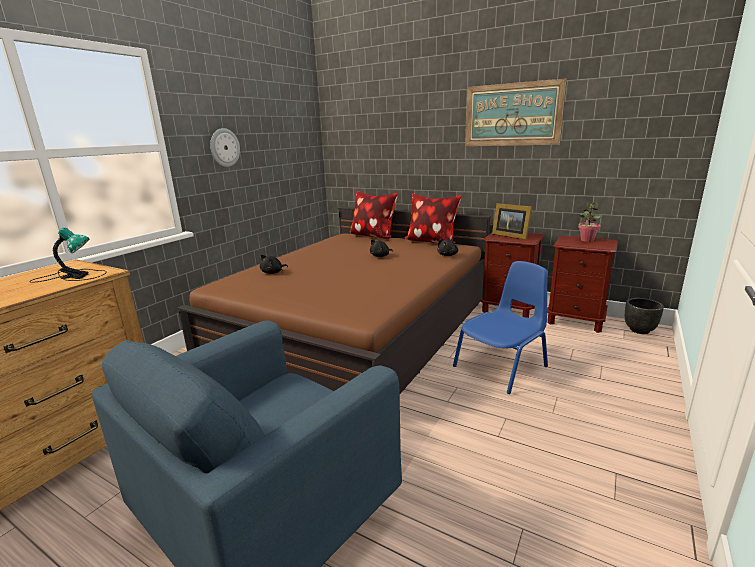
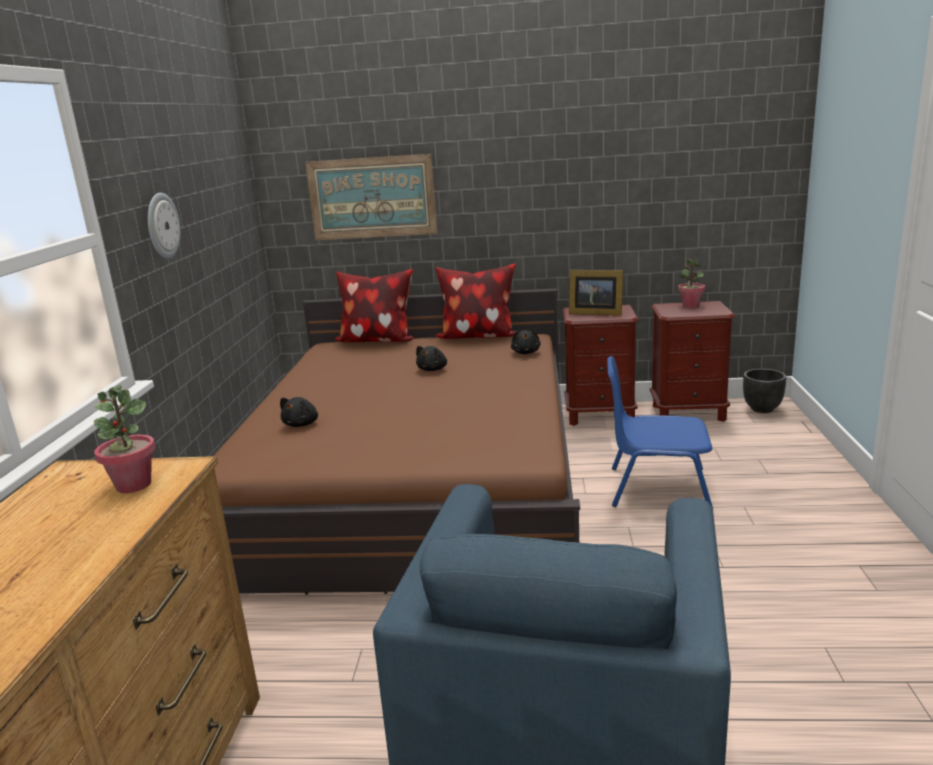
camera: 25 degrees left, 0 degrees up
table lamp [29,228,107,283] -> potted plant [93,385,155,493]
blue chair [453,261,548,394] -> blue chair turned 105 degrees counterclockwise [607,356,713,508]
picture [465,78,566,146] -> picture moved to [305,154,437,240]

